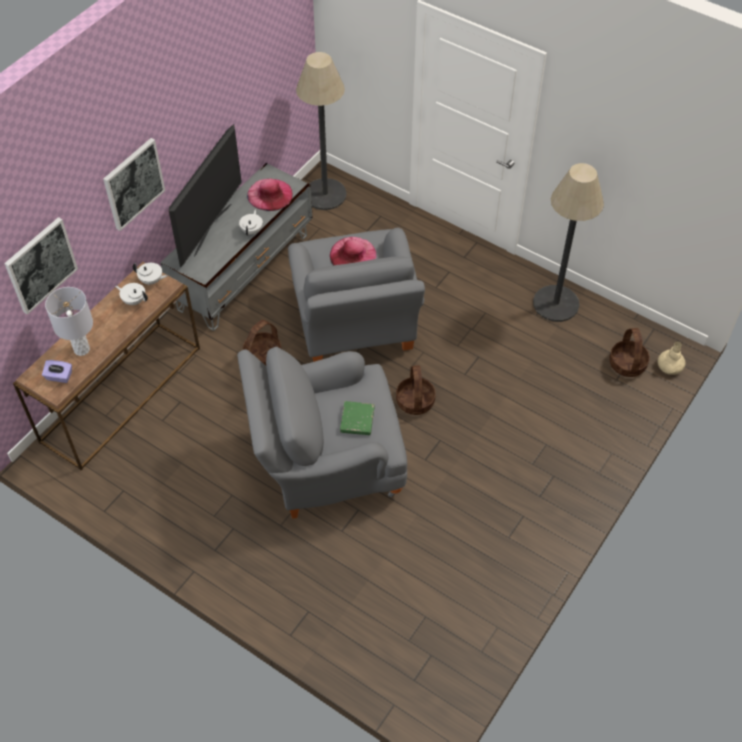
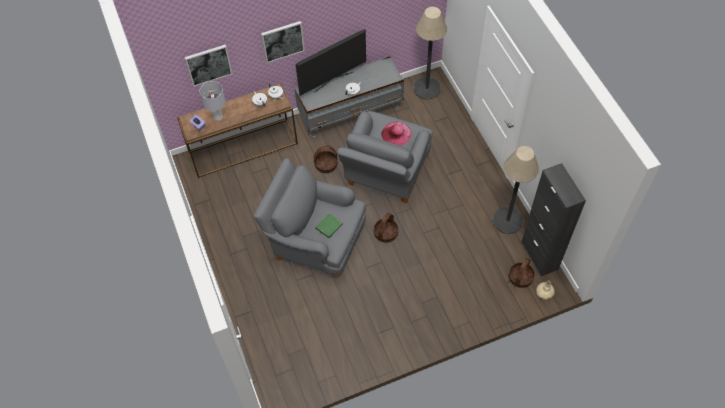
camera: 35 degrees right, 5 degrees up
pink hat [247,178,293,211] -> none
none -> black cabinet [522,163,586,276]

